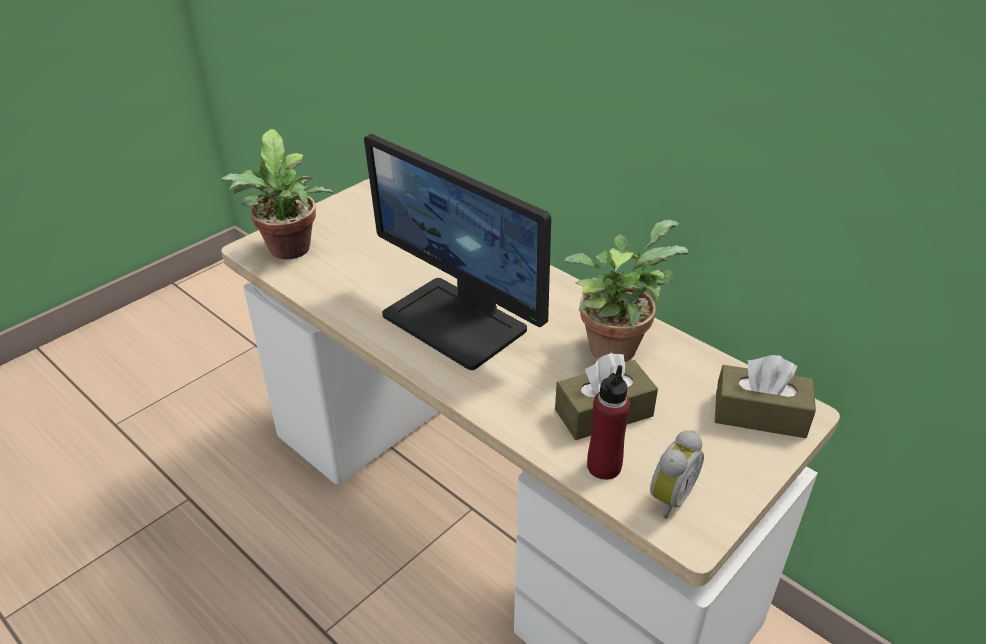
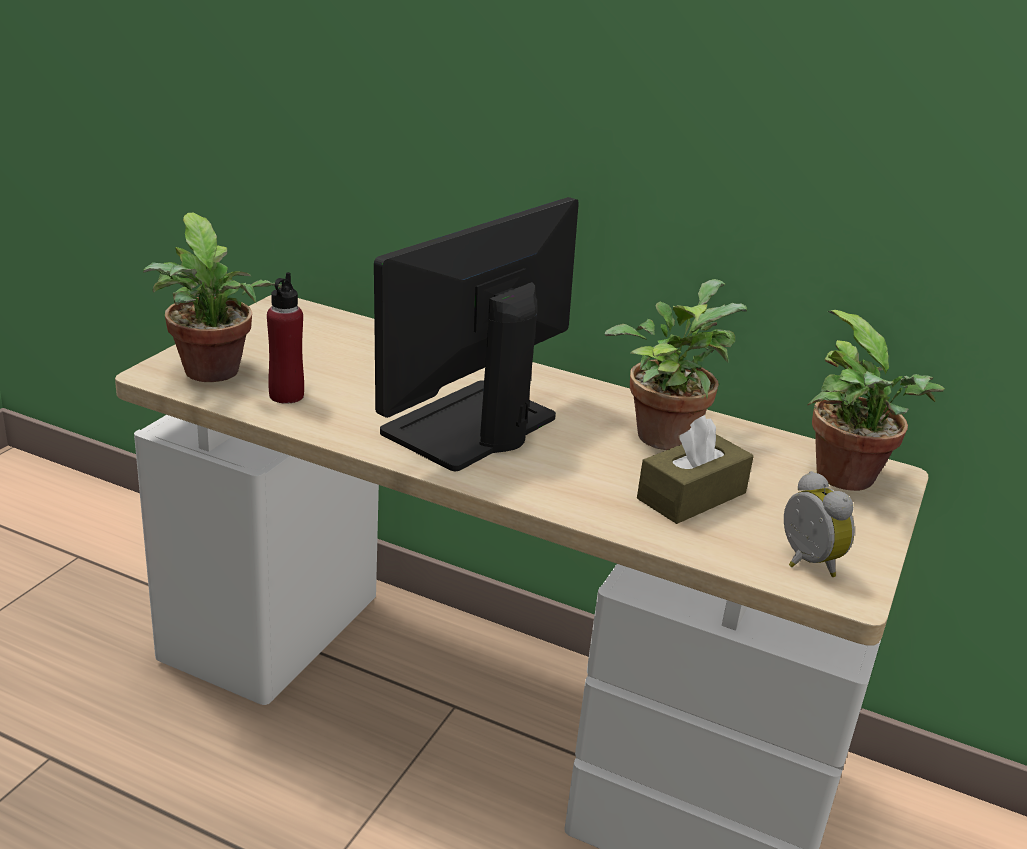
camera: 20 degrees left, 10 degrees down
monitor [364,134,551,370] -> monitor turned 105 degrees clockwise [374,197,579,471]
red bottle [587,365,630,480] -> red bottle moved to [267,272,304,404]
alarm clock [650,430,704,519] -> alarm clock turned 45 degrees counterclockwise [784,471,855,577]
brown tissue box [715,355,816,438] -> potted plant [808,310,945,491]

